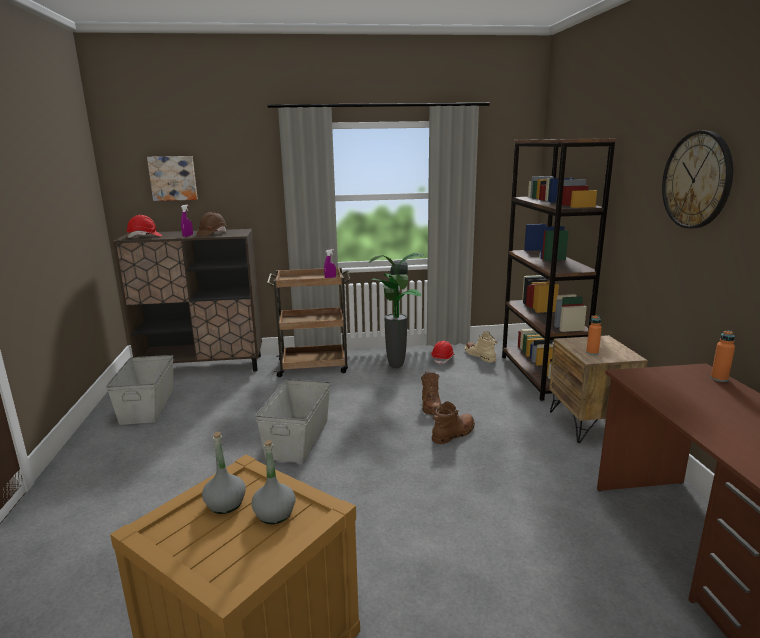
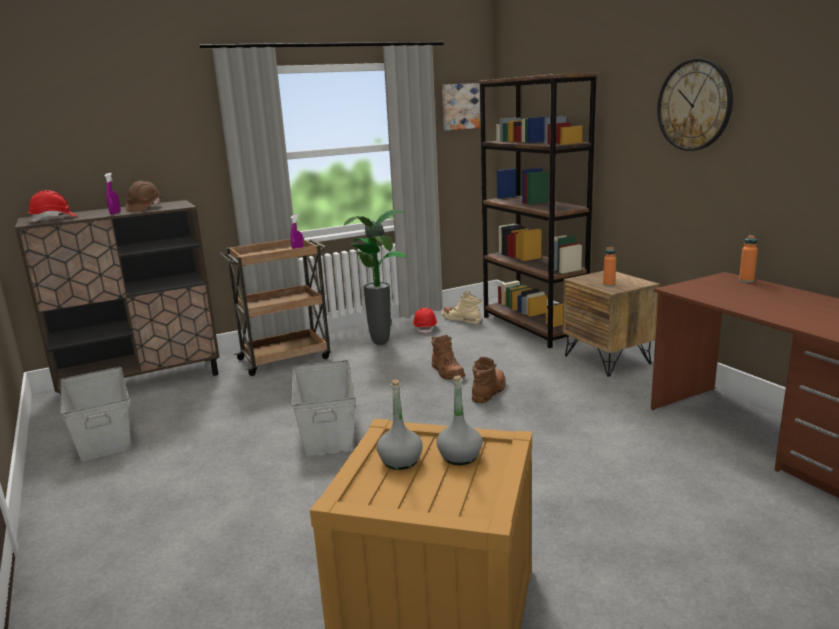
camera: 20 degrees left, 0 degrees up
picture [147,156,198,201] -> picture moved to [442,83,480,130]

